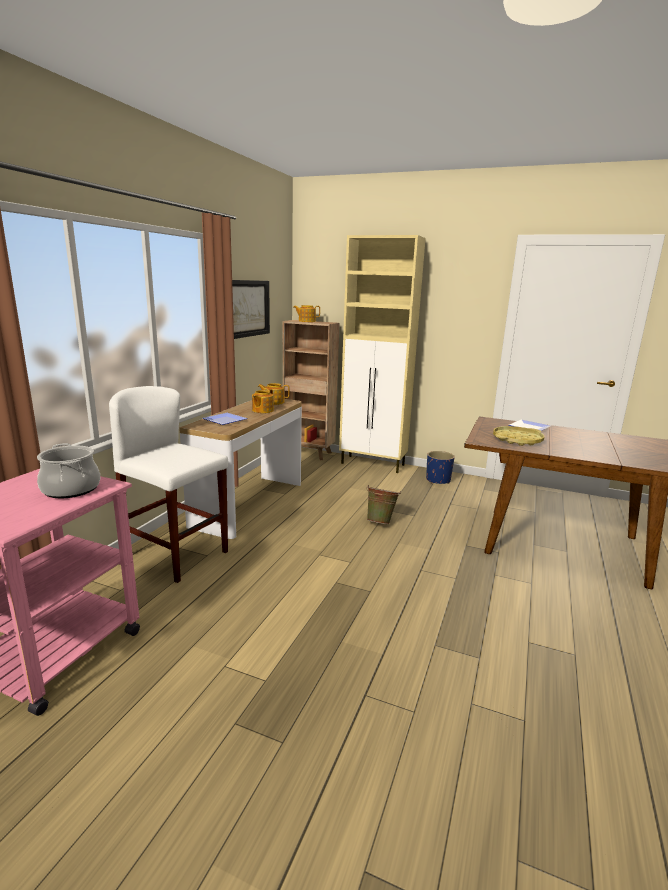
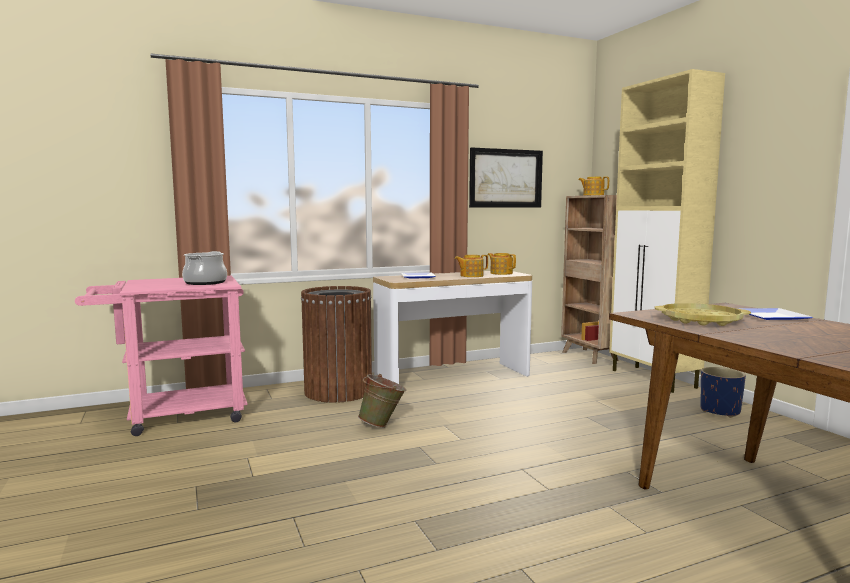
camera: 45 degrees right, 10 degrees down
white stool [109,386,228,583] -> brown trash can [301,286,372,403]
green bucket [366,485,401,524] -> green bucket moved to [358,374,406,428]

